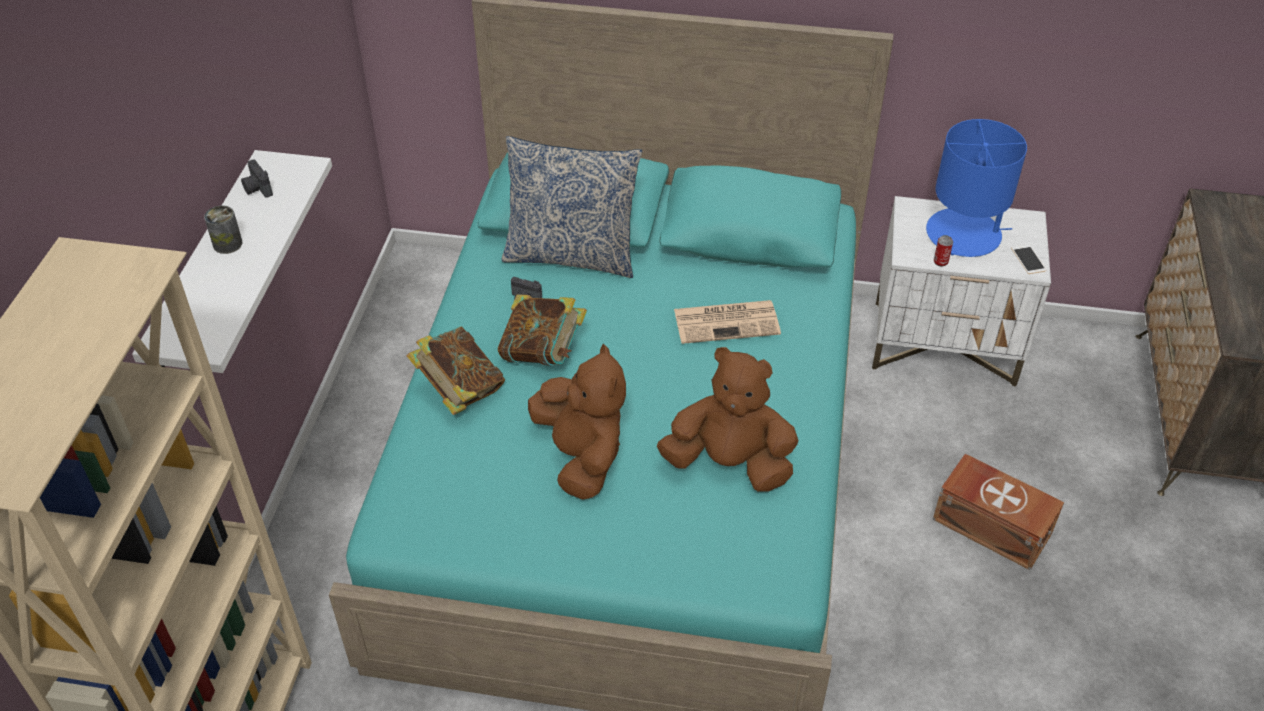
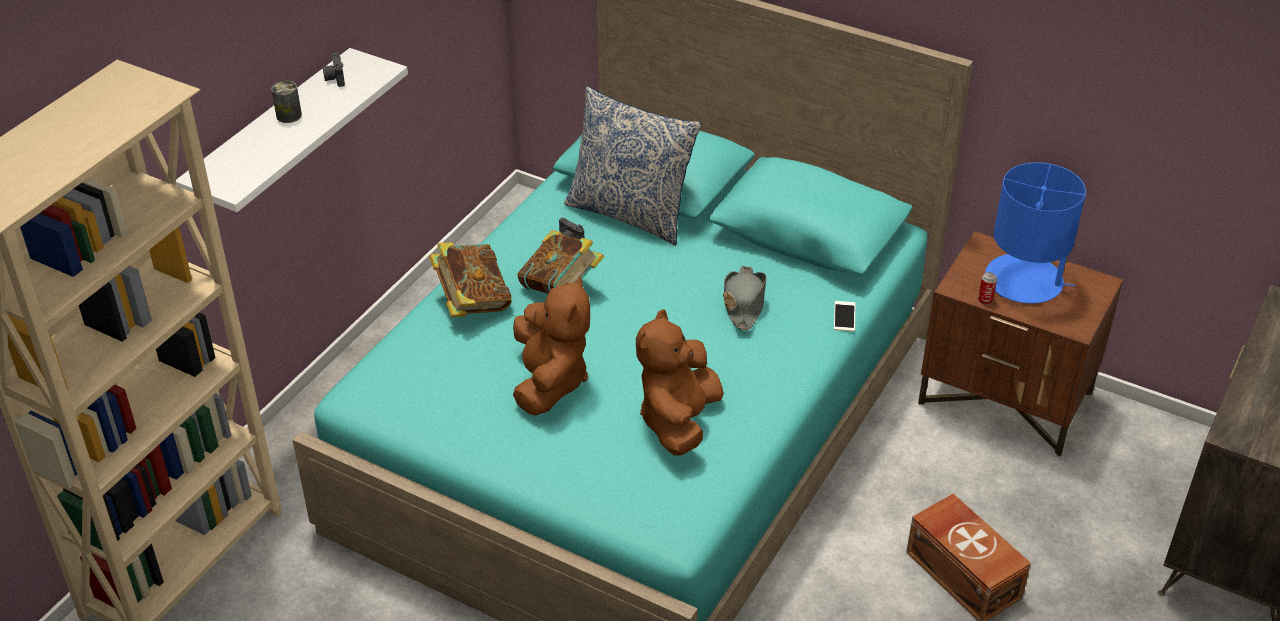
camera: 20 degrees right, 5 degrees down
brown plush toy [657,347,798,492] -> brown plush toy turned 105 degrees counterclockwise [636,309,724,456]
newspaper [674,300,781,344] -> grey hat [723,266,766,330]
white nightstand [872,196,1051,387] -> brown nightstand [918,231,1124,456]
phone [1011,244,1046,274] -> phone moved to [834,301,856,331]

